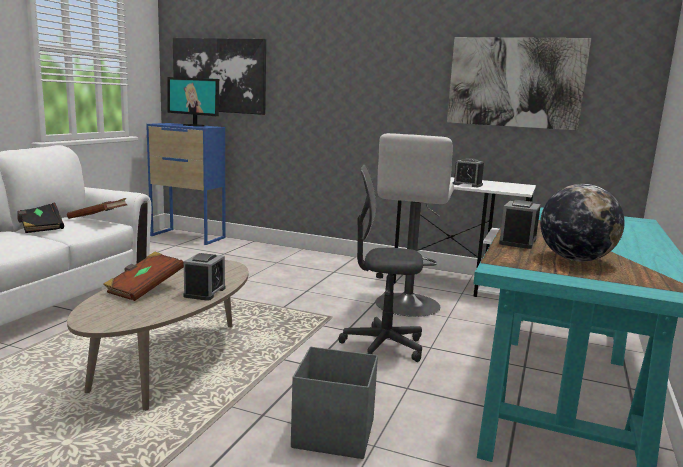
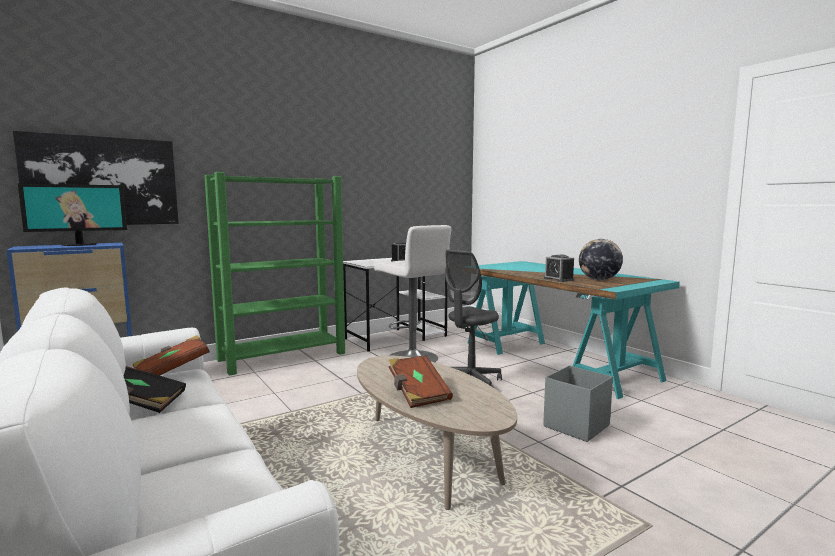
camera: 55 degrees left, 5 degrees down
alarm clock [183,253,226,301] -> none
picture [447,37,591,130] -> none
none -> green bookcase [204,172,345,376]

